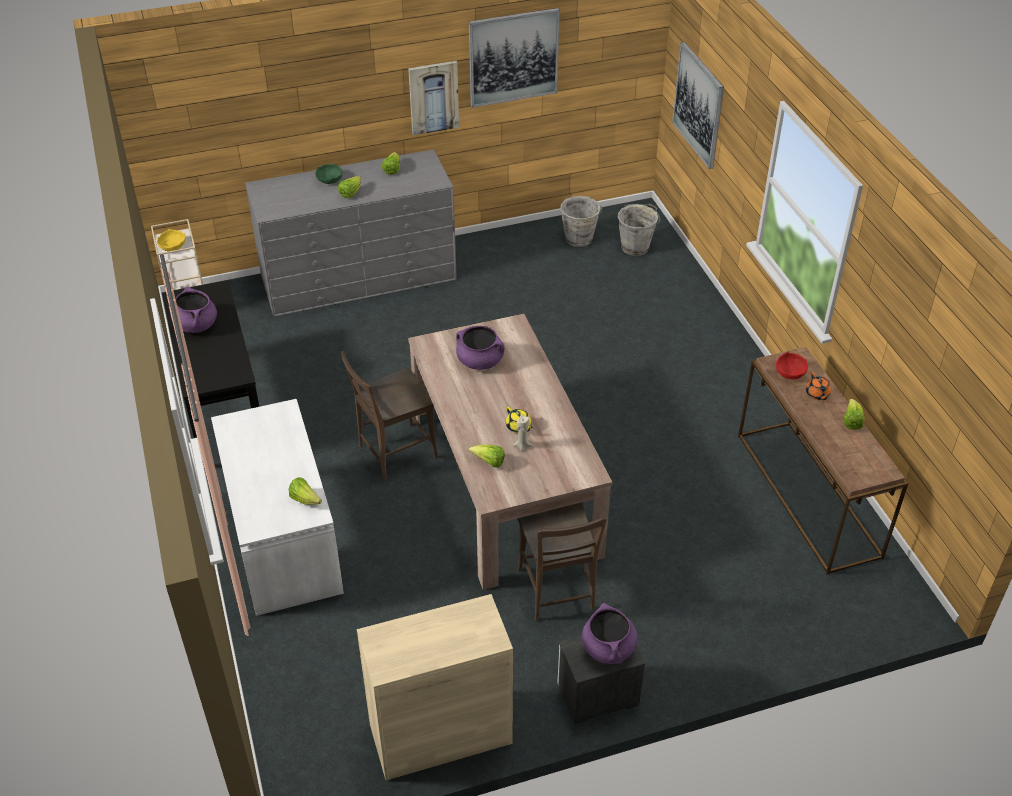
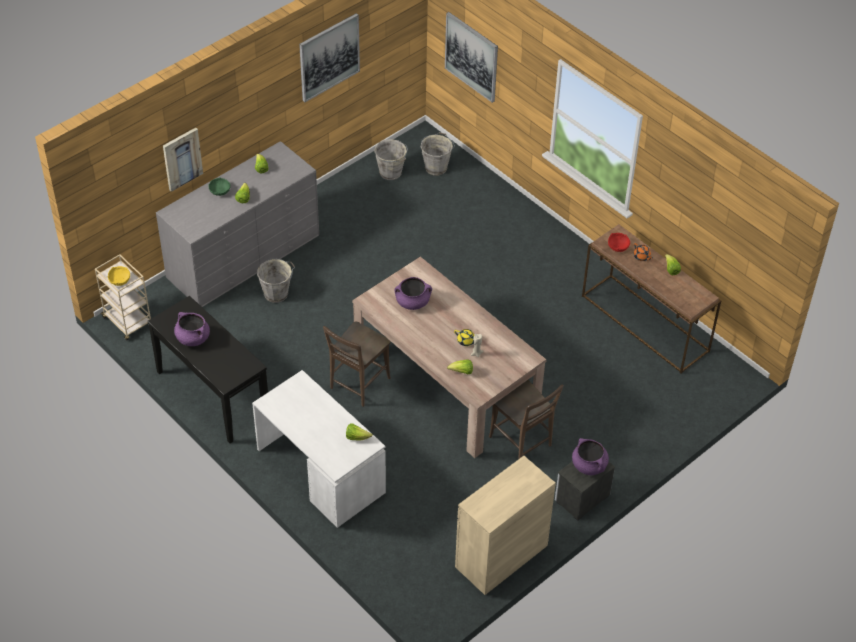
camera: 25 degrees left, 5 degrees up
picture [408,61,459,136] -> picture moved to [163,128,203,192]
none -> grey bucket [257,258,295,303]

